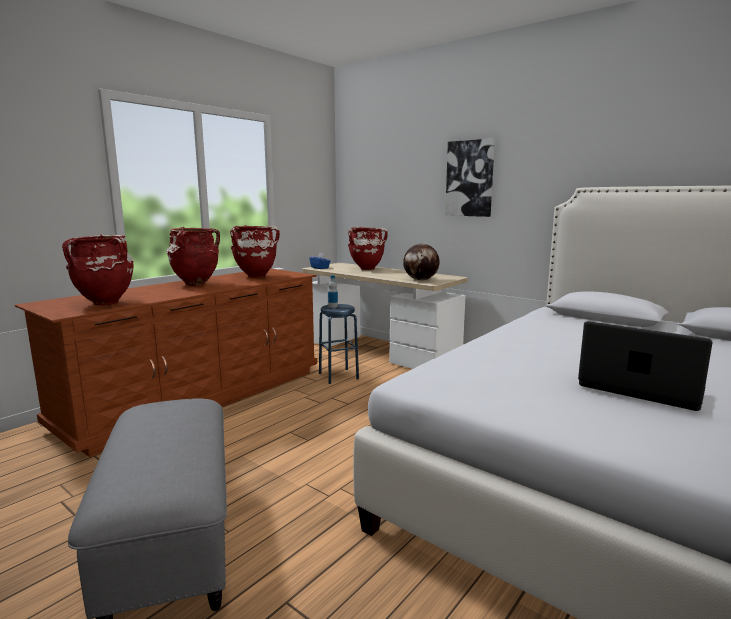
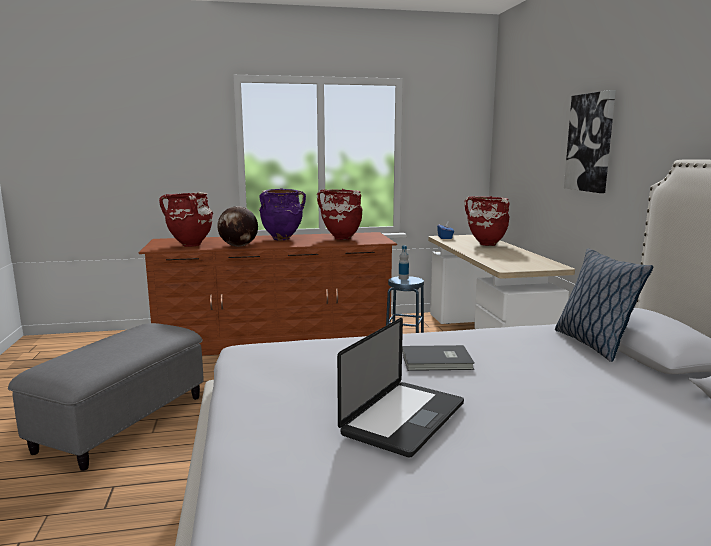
camera: 40 degrees right, 0 degrees up
red vase [167,227,220,286] -> purple vase [259,188,306,240]
globe [403,244,440,280] -> globe moved to [217,206,258,247]
laptop [578,321,713,411] -> laptop turned 45 degrees clockwise [337,318,464,458]
none -> grey book [402,345,475,371]
none -> pillow [555,248,653,362]

